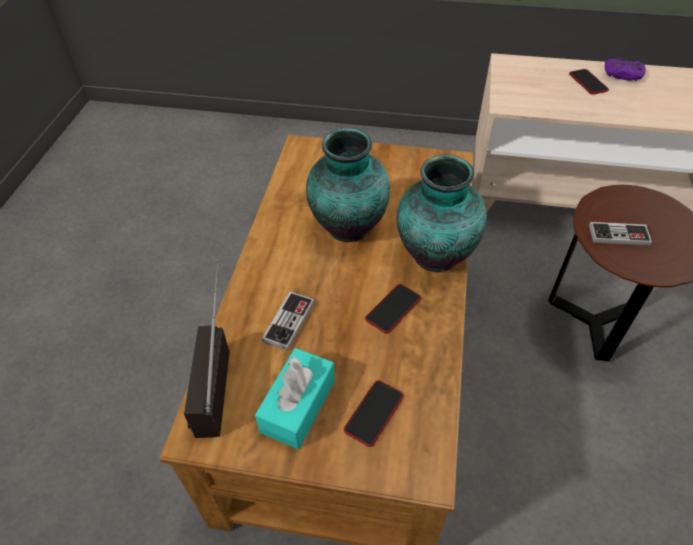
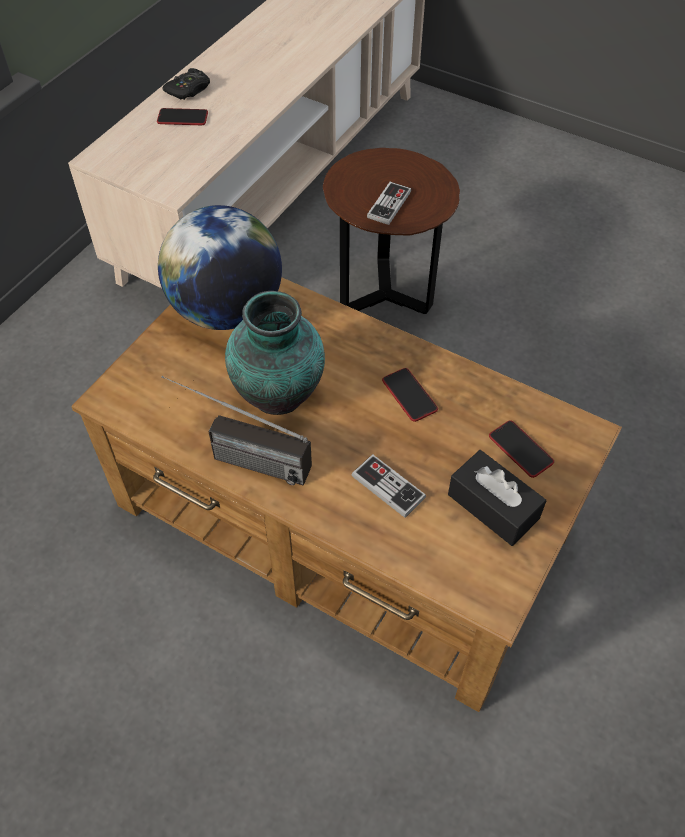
camera: 70 degrees left, 5 degrees up
radio [184,260,230,438] -> radio moved to [161,376,312,485]
turquoise tissue box [255,348,335,449] -> black tissue box [448,450,546,546]
vase [397,154,487,272] -> none
purple game controller [605,57,646,81] -> black game controller [162,68,210,100]
none -> globe [158,205,282,330]

